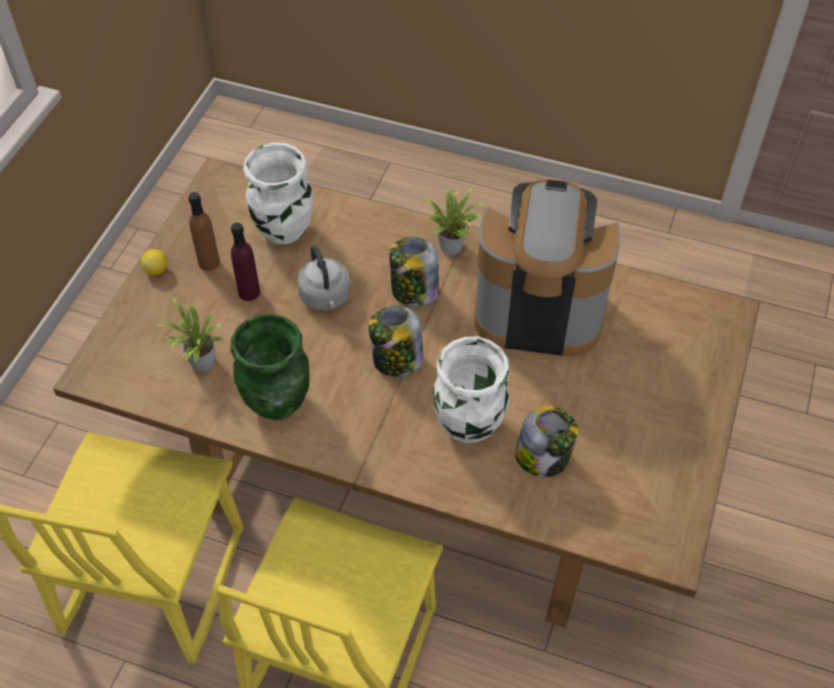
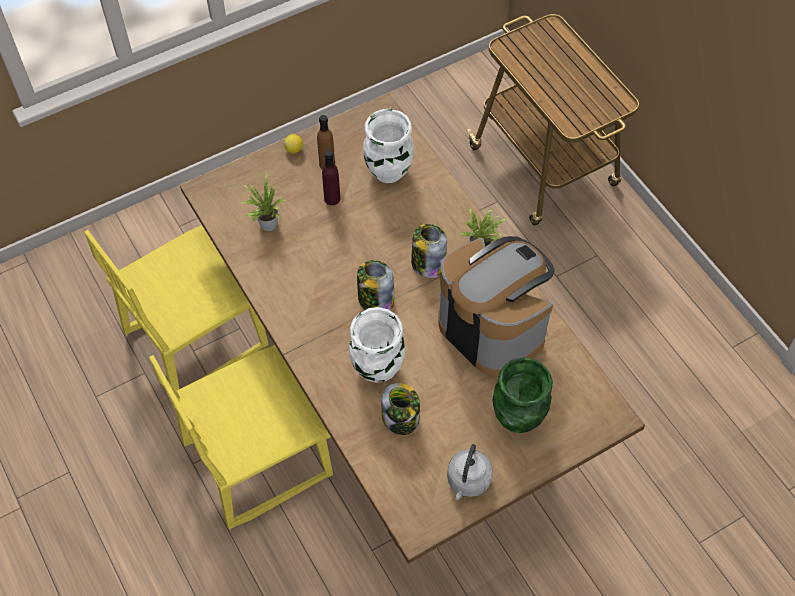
camera: 40 degrees right, 5 degrees up
green vase [231,313,309,420] -> green vase moved to [493,357,553,433]
grey kettle [297,245,351,311] -> grey kettle moved to [447,444,493,500]
none -> cart [467,14,639,225]

